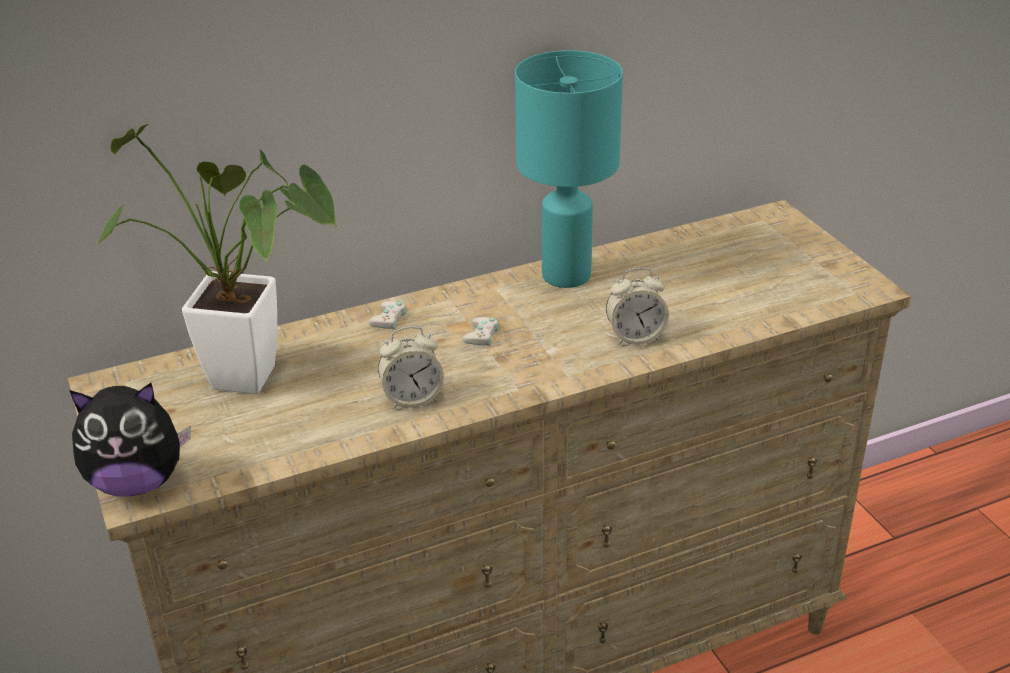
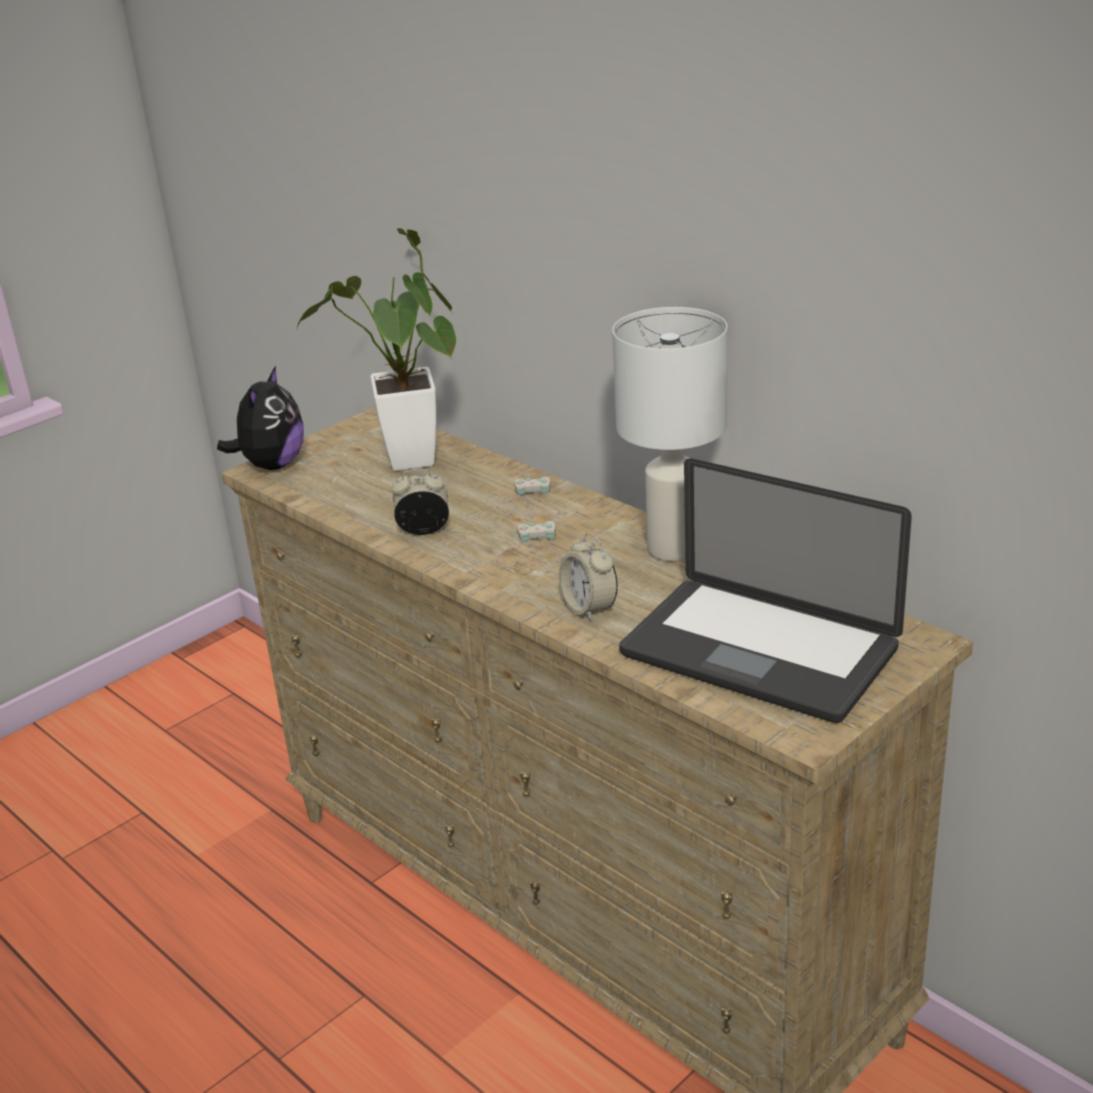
camera: 70 degrees right, 5 degrees down
plush toy [69,383,191,496] -> plush toy turned 135 degrees counterclockwise [217,366,304,470]
alarm clock [378,326,444,409] -> alarm clock turned 120 degrees clockwise [392,469,449,535]
turquoise table lamp [515,50,623,288] -> white table lamp [612,307,727,561]
none -> laptop [619,458,912,723]

